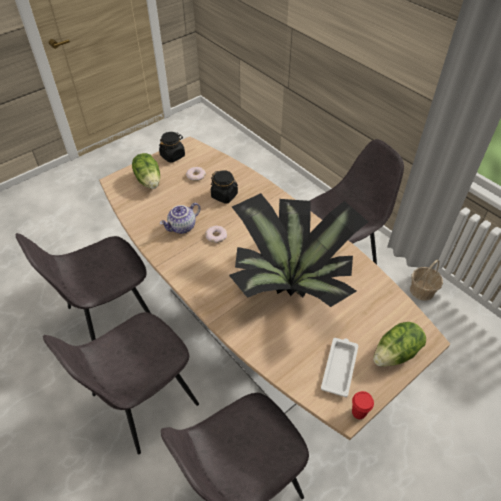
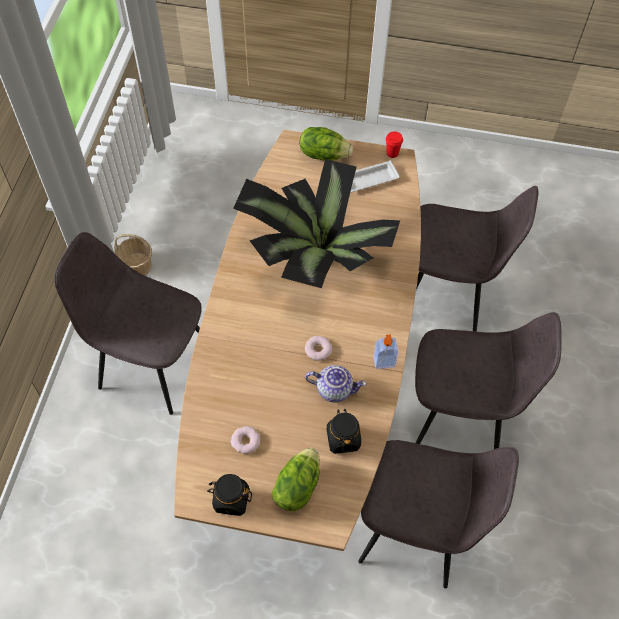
camera: 130 degrees left, 10 degrees up
black jar [211,170,238,204] -> black jar moved to [327,409,361,454]
none -> soap dispenser [373,335,398,369]

